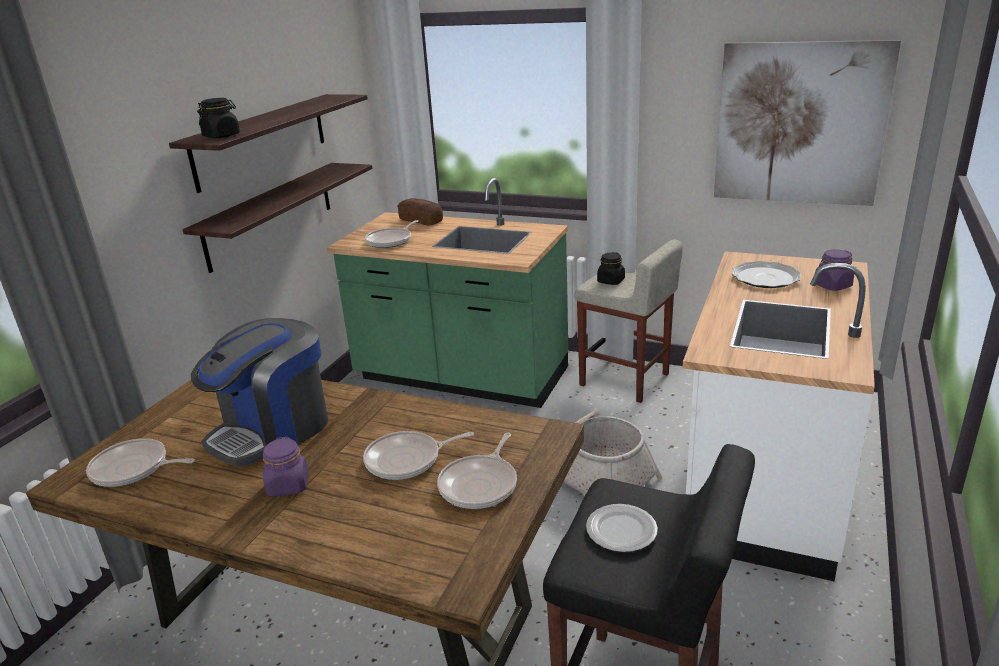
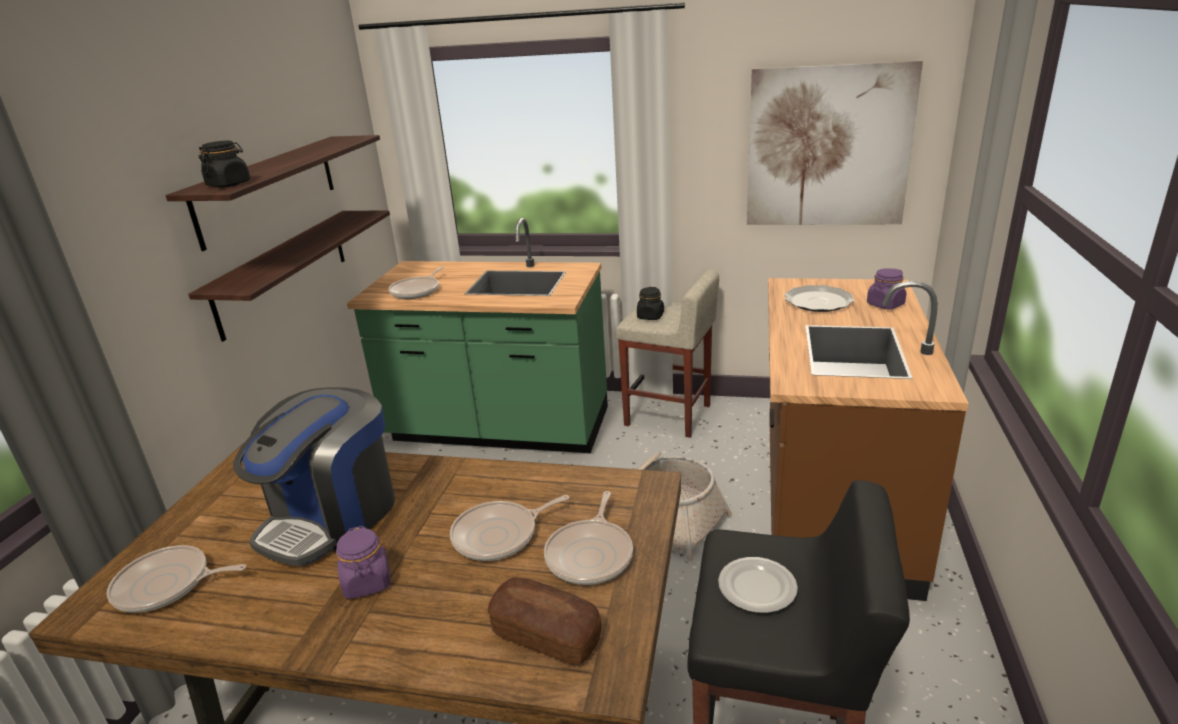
camera: 10 degrees left, 0 degrees up
bread [397,198,443,225] -> bread moved to [488,577,602,665]
white counter [683,251,875,581] -> brown counter [768,278,968,601]

